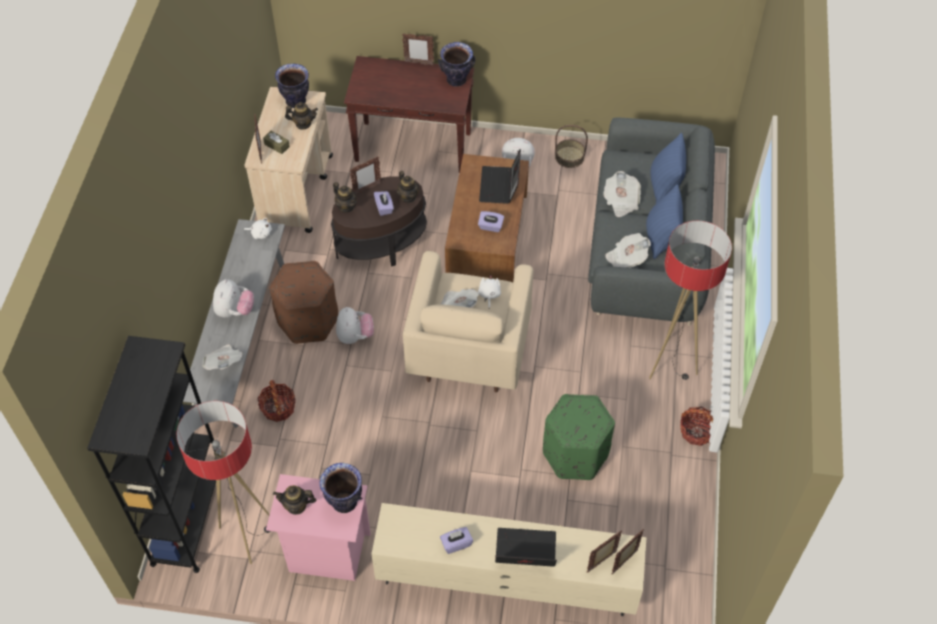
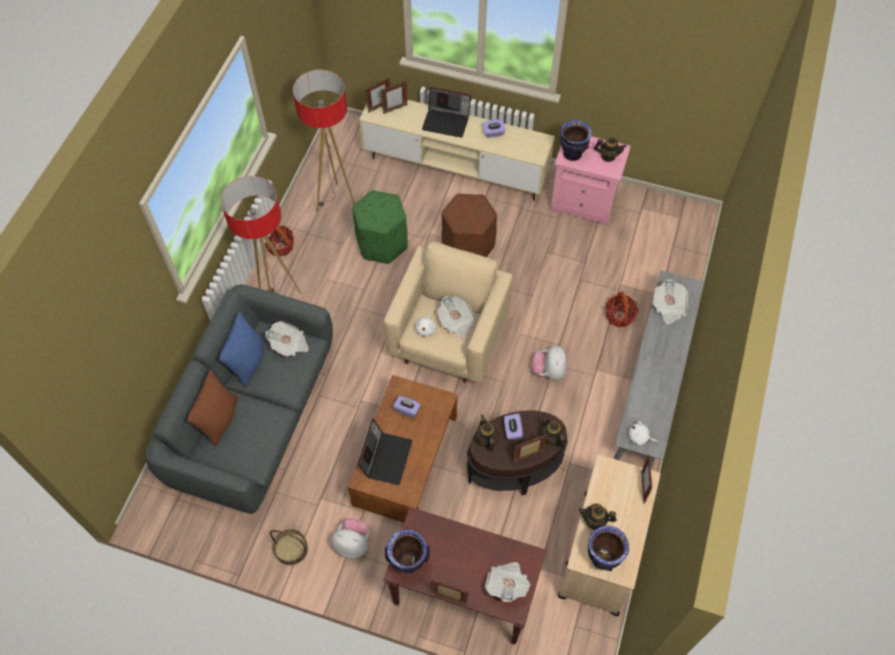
camera: 170 degrees left, 5 degrees up
black bookcase [87,336,216,573] -> none
floor lamp [176,401,271,564] -> floor lamp moved to [293,70,355,212]
plush toy [213,279,254,318] -> none
brown tissue box [263,131,290,154] -> none
brown ottoman [269,261,338,344] -> brown ottoman moved to [442,194,497,257]
newspaper [603,171,641,217] -> newspaper moved to [485,562,531,602]
blue pillow [650,133,686,204] -> brown pillow [187,371,238,447]

